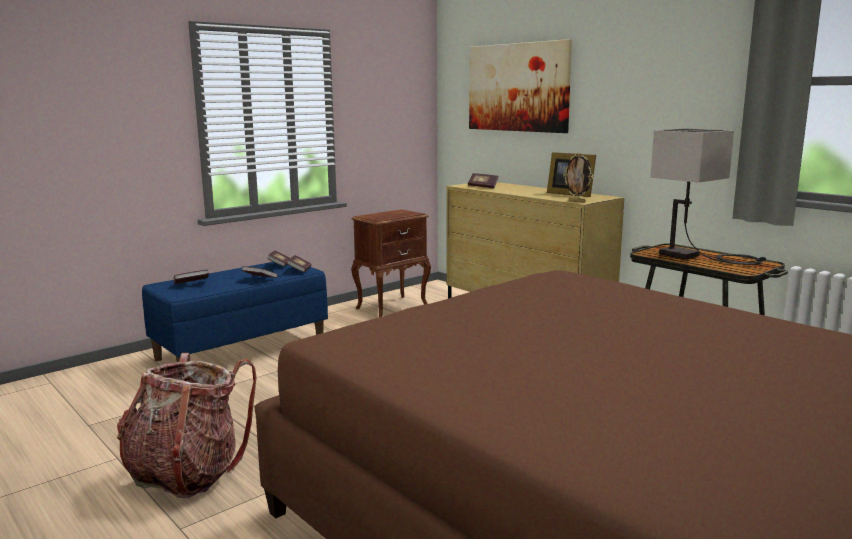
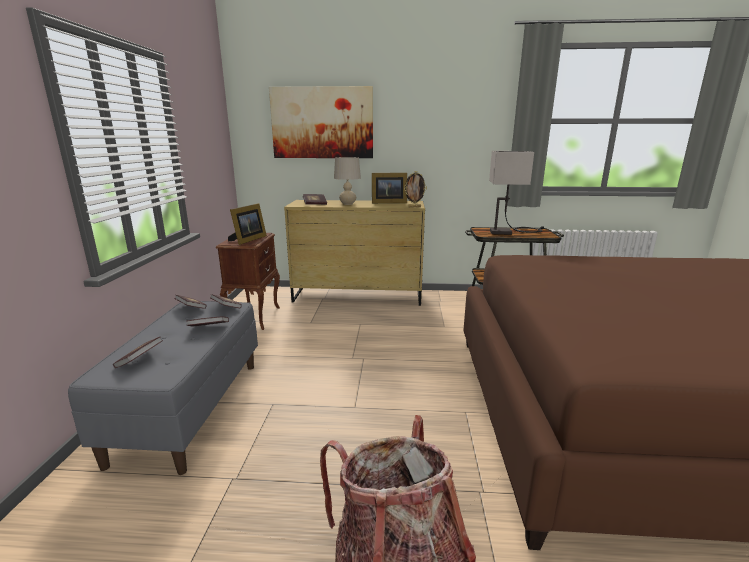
camera: 45 degrees left, 5 degrees up
blue bench [142,262,328,362] -> grey bench [68,301,258,475]
none -> picture frame [228,203,267,245]
none -> beige table lamp [334,157,361,205]

